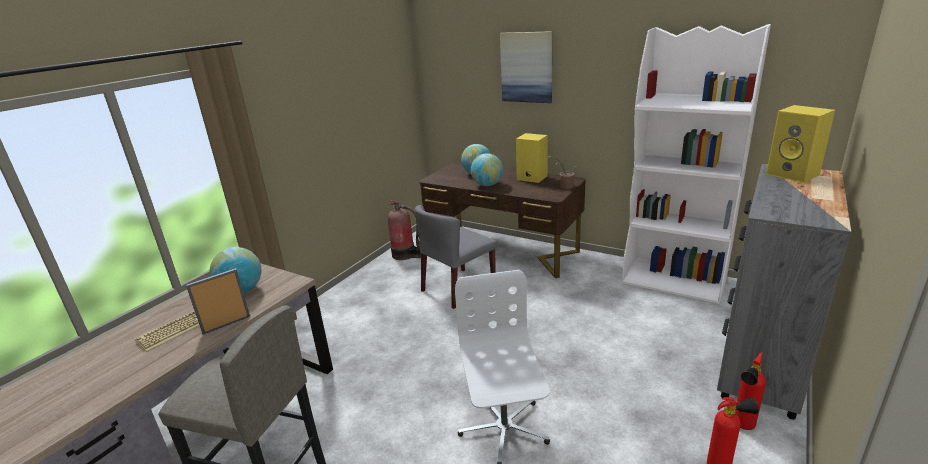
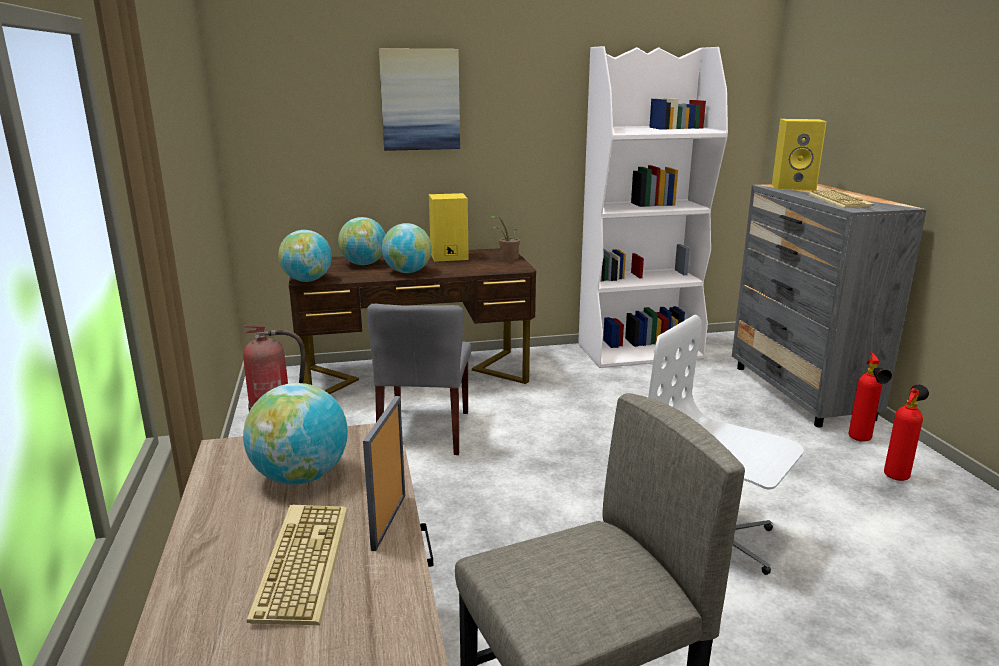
camera: 45 degrees left, 5 degrees down
none -> globe [278,230,332,282]
none -> keyboard [809,189,874,208]

